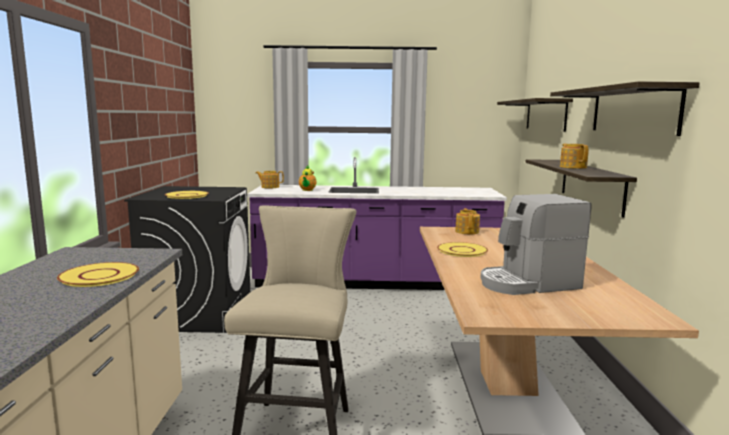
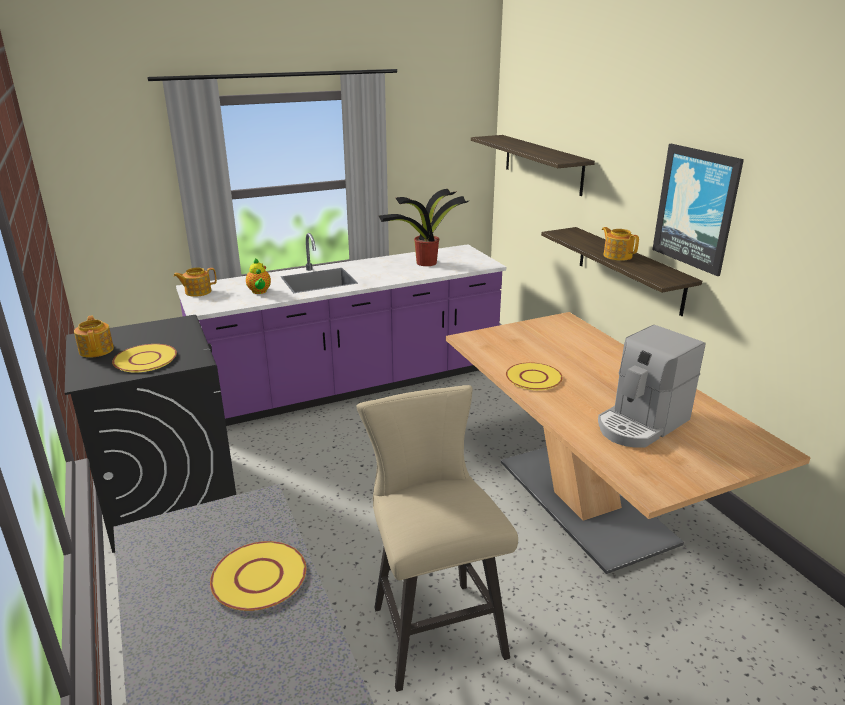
camera: 25 degrees left, 15 degrees up
teapot [455,208,480,234] -> teapot moved to [74,315,114,358]
shelf [550,81,699,136] -> picture [652,144,744,276]
none -> potted plant [379,189,470,266]

